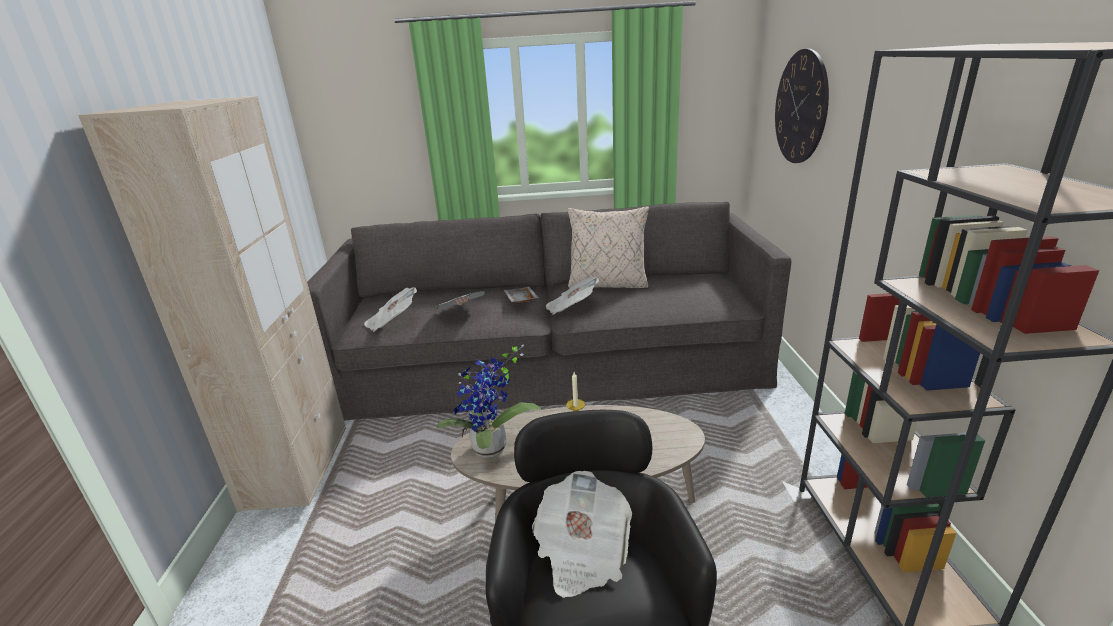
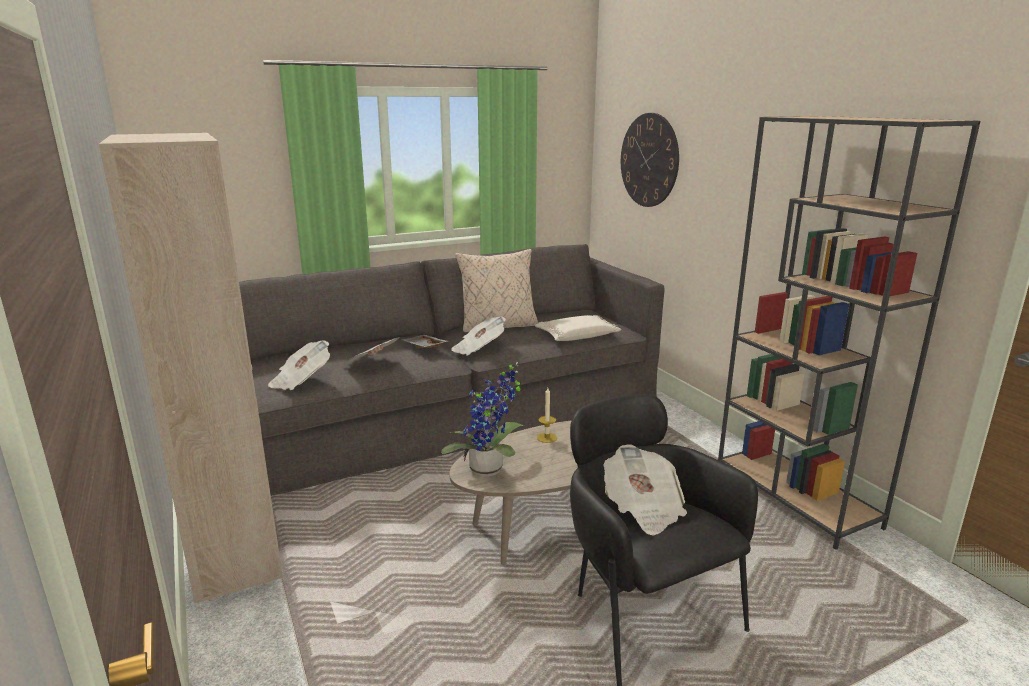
camera: 25 degrees left, 5 degrees down
none -> white pillow [535,315,621,341]

